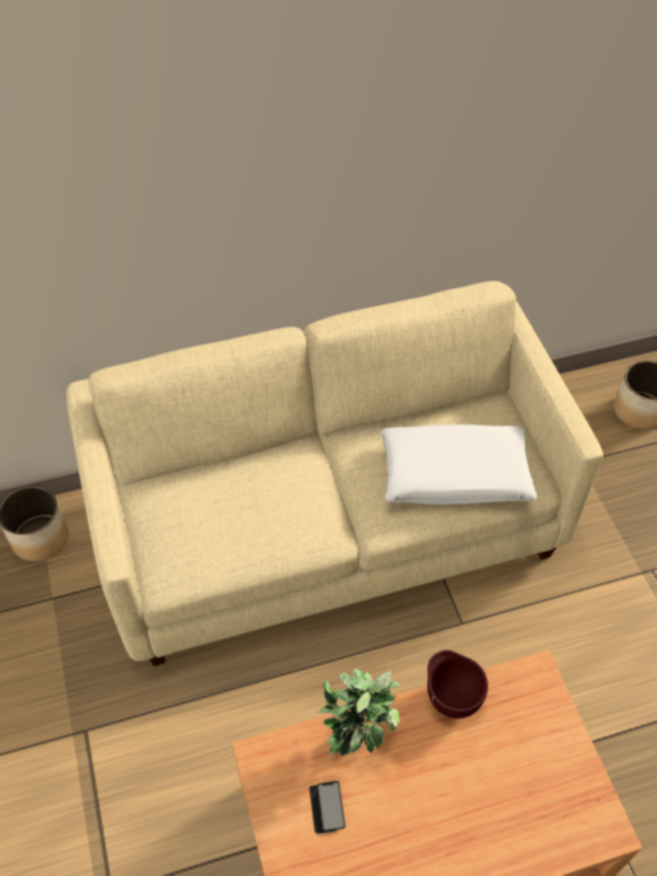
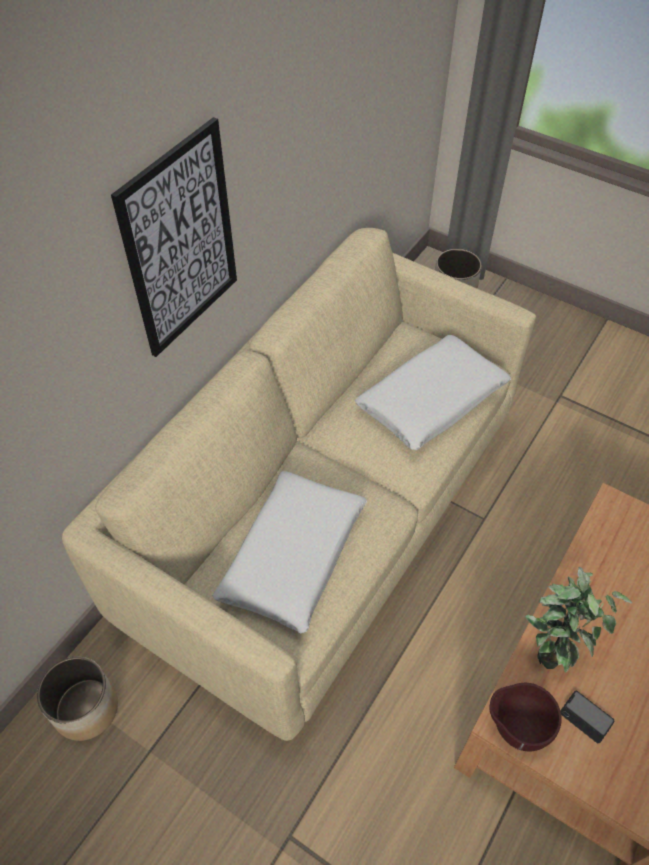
camera: 40 degrees left, 0 degrees up
brown bowl [427,650,488,719] -> brown bowl moved to [489,683,562,751]
none -> picture [111,117,237,357]
none -> white pillow [212,471,367,633]

